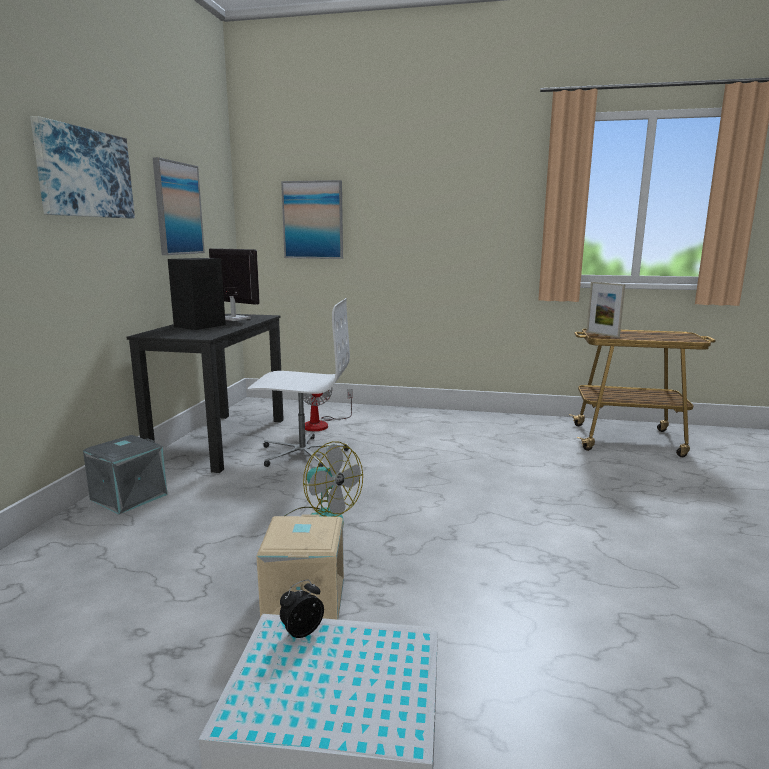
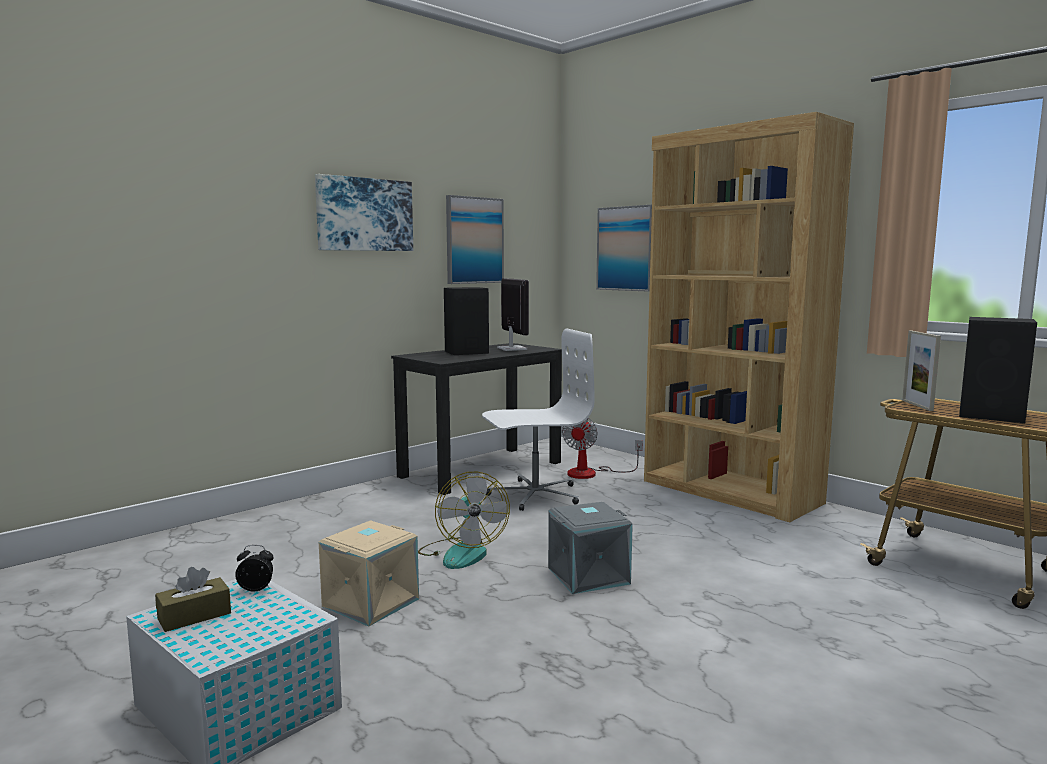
camera: 35 degrees right, 5 degrees down
grey storage box [83,435,168,514] -> grey storage box moved to [548,502,633,594]
white office chair [248,298,350,467] -> white office chair turned 60 degrees counterclockwise [482,329,594,511]
none -> brown tissue box [155,567,231,632]
none -> brown bookcase [644,112,854,522]
none -> black speaker [959,317,1037,423]

